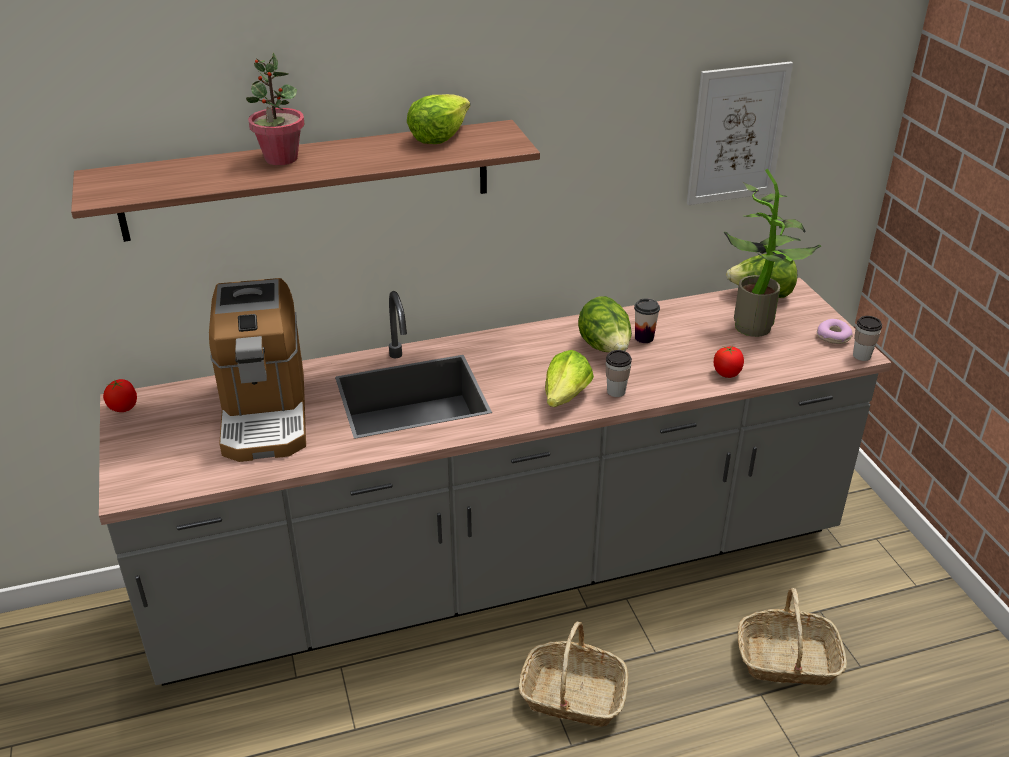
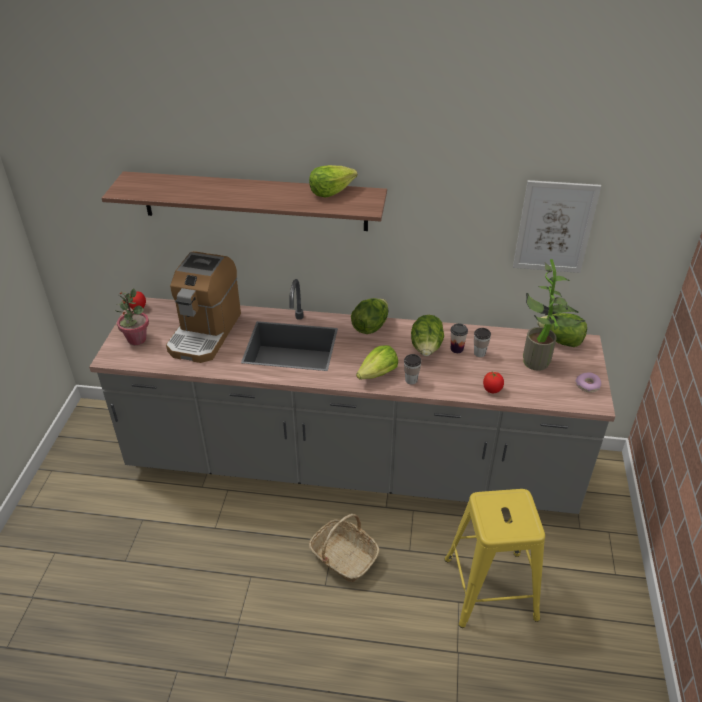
camera: 25 degrees right, 5 degrees up
potted plant [246,53,305,165] -> potted plant moved to [114,288,149,345]
basket [737,588,847,685] -> yellow stool [444,489,545,628]
cup [853,316,882,361] -> cup moved to [474,328,491,357]
none -> lettuce [351,298,388,334]

